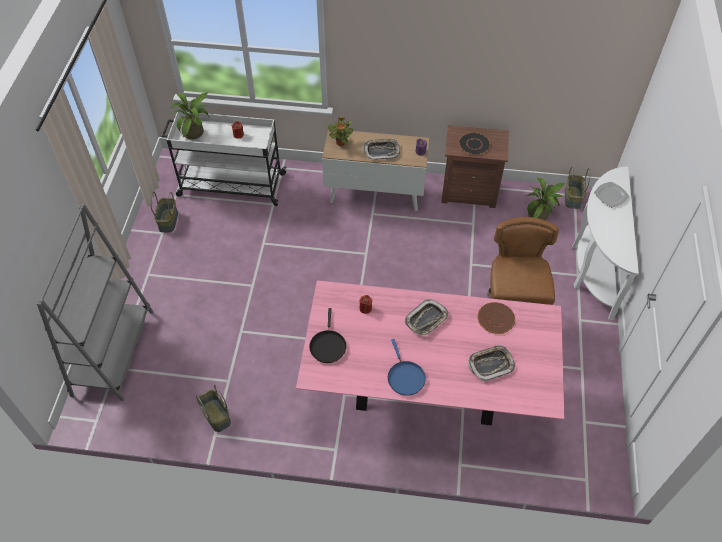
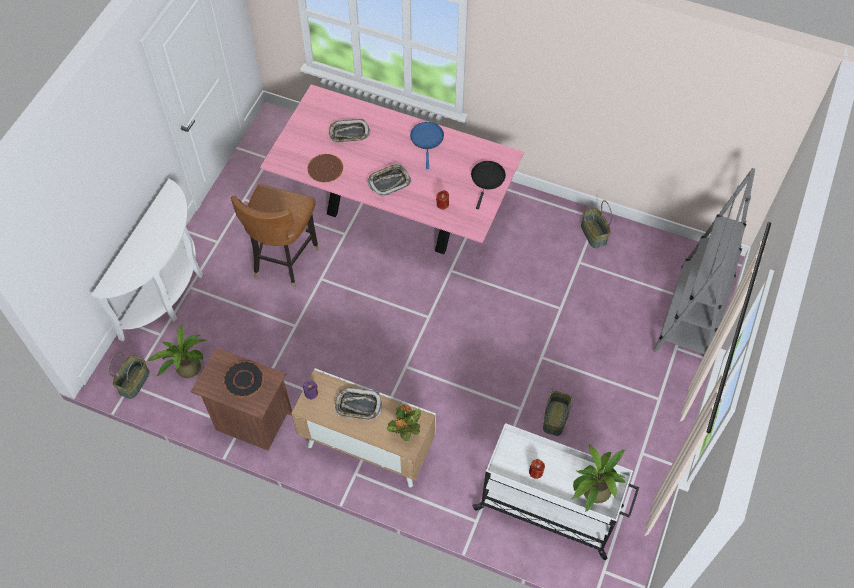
camera: 165 degrees left, 5 degrees up
basket [150,192,178,233] -> basket moved to [543,387,574,436]
plate [594,182,629,208] -> none

